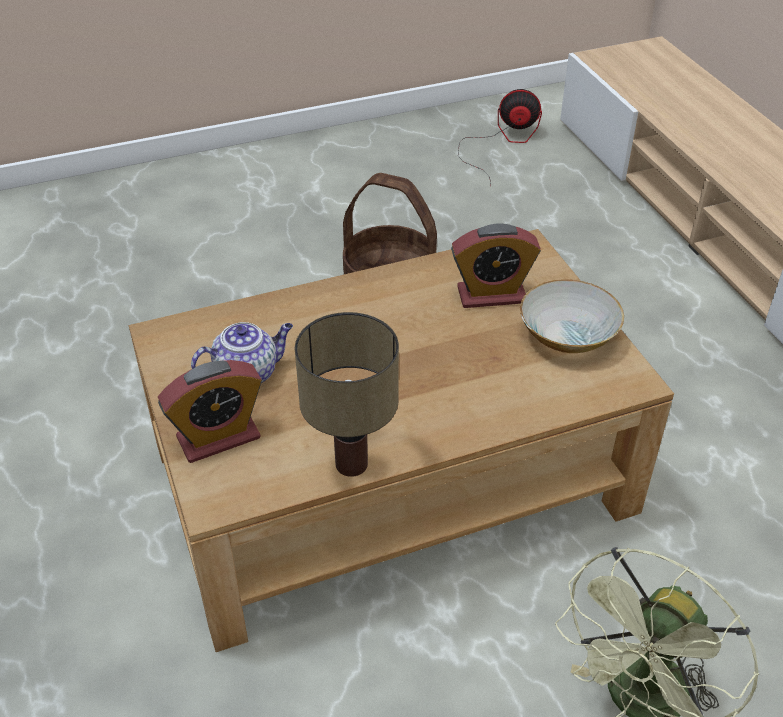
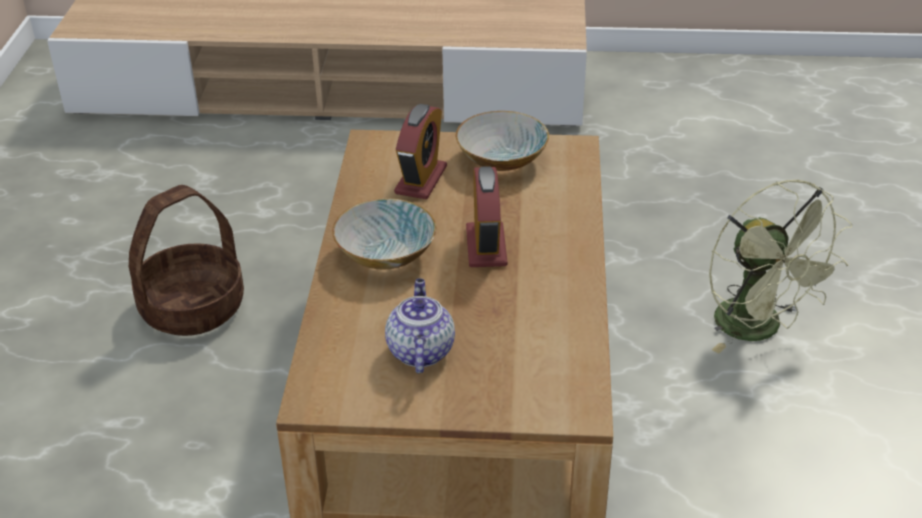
camera: 65 degrees left, 5 degrees down
alarm clock [158,360,262,463] -> alarm clock moved to [466,166,507,267]
table lamp [295,312,399,477] -> none
fan [458,89,542,185] -> none
none -> bowl [332,198,437,270]

